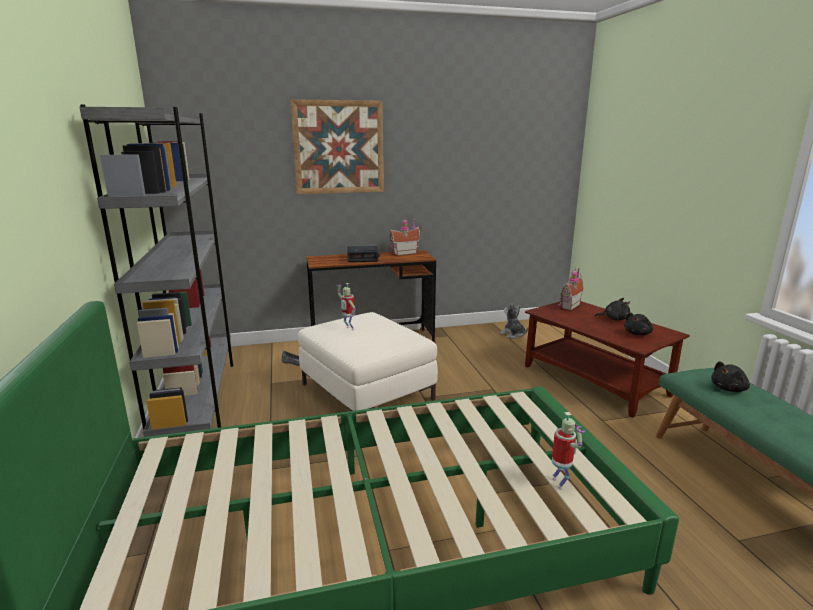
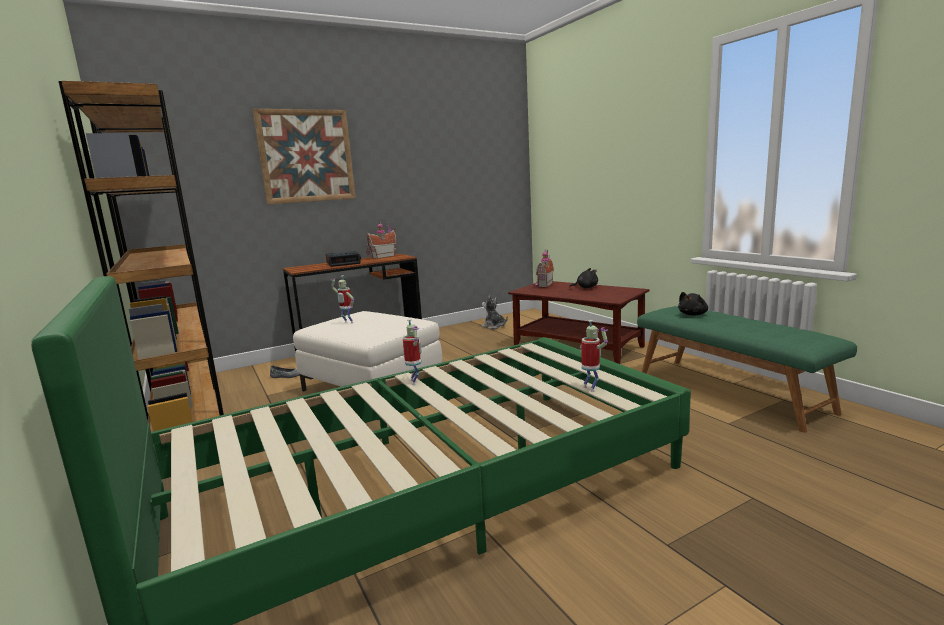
camera: 15 degrees left, 5 degrees down
grey bookcase [79,104,233,437] -> brown bookcase [58,81,224,432]
black plush toy [624,312,653,335] -> none
none -> toy robot [403,319,422,385]

